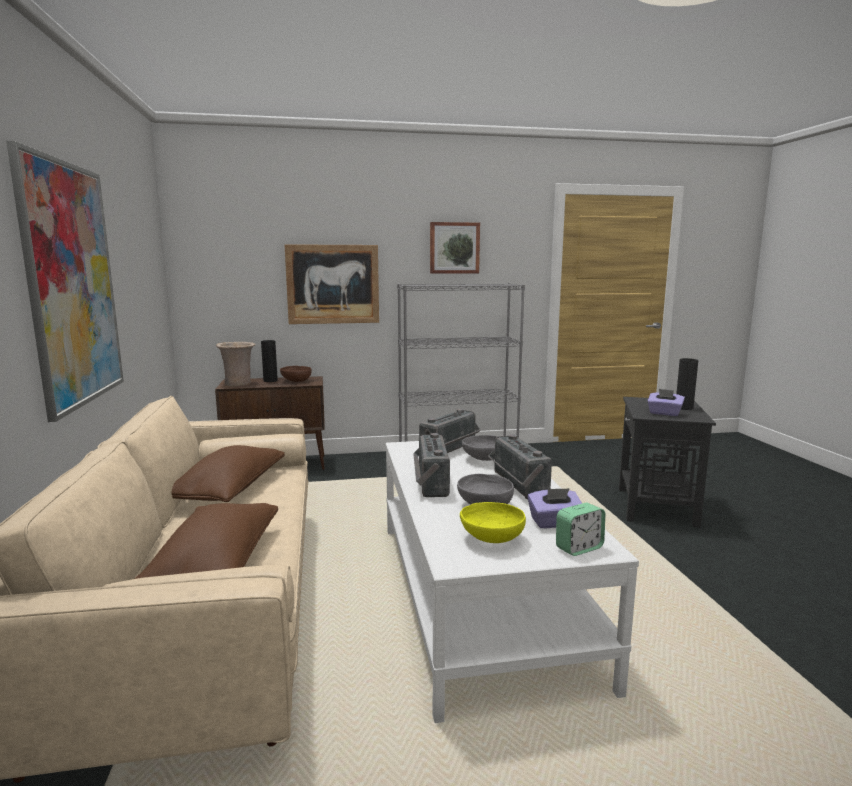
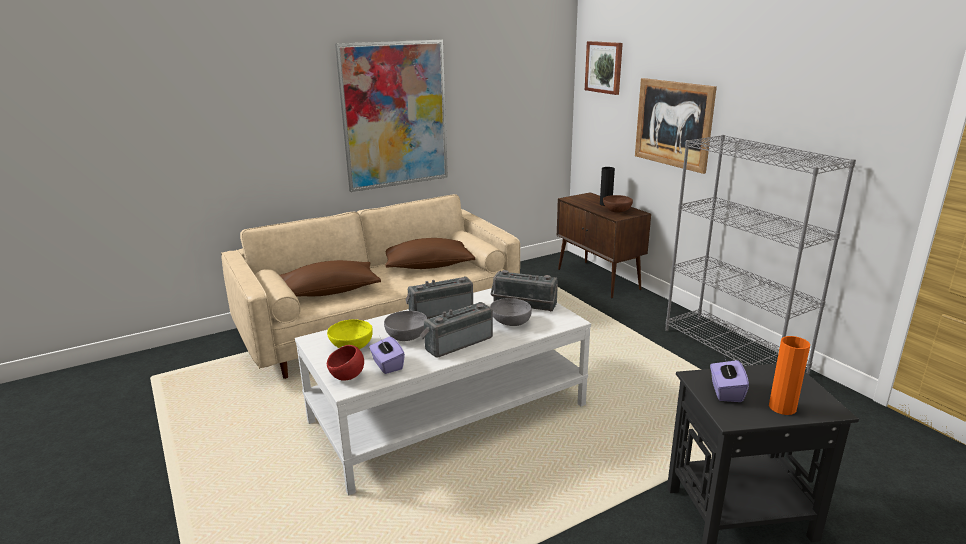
camera: 70 degrees right, 10 degrees up
beige vase [216,342,256,386] -> none
picture [430,222,480,274] -> picture moved to [585,41,623,95]
alarm clock [556,503,605,556] -> red bowl [327,345,364,381]
black vase [676,358,698,410] -> orange vase [769,336,810,415]

